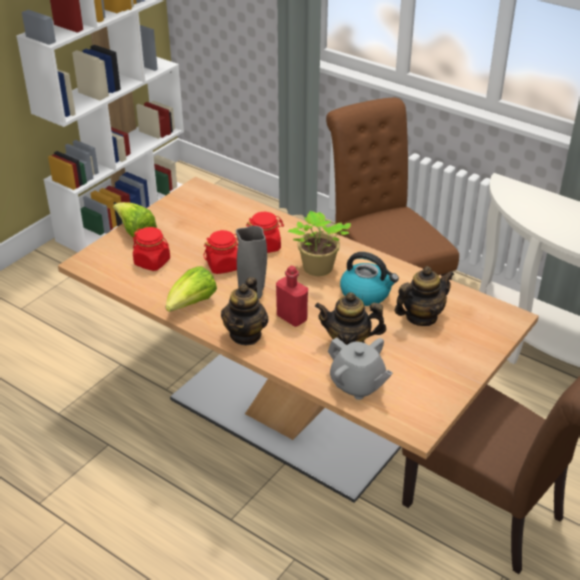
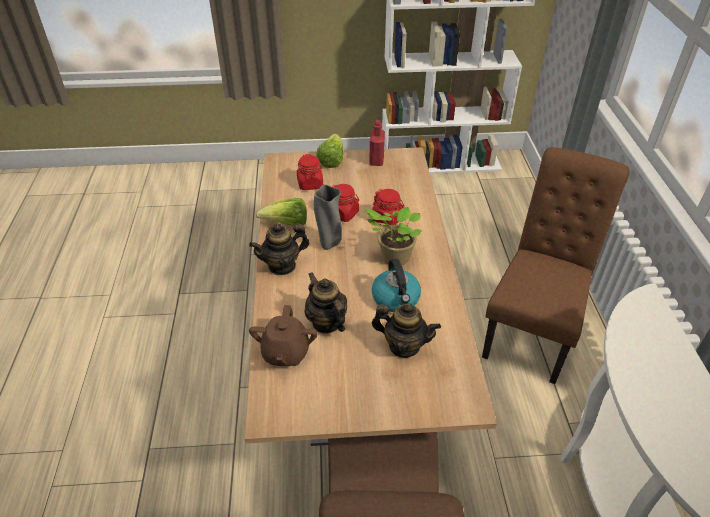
camera: 50 degrees right, 5 degrees up
red bottle [276,266,308,327] -> red bottle moved to [369,120,385,166]
grey teapot [328,337,393,400] -> brown teapot [249,305,318,366]

